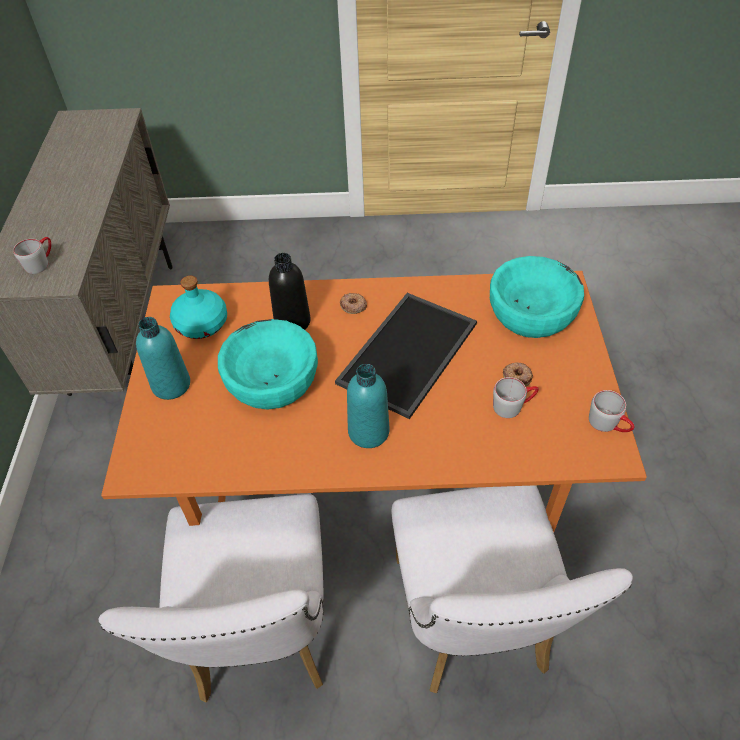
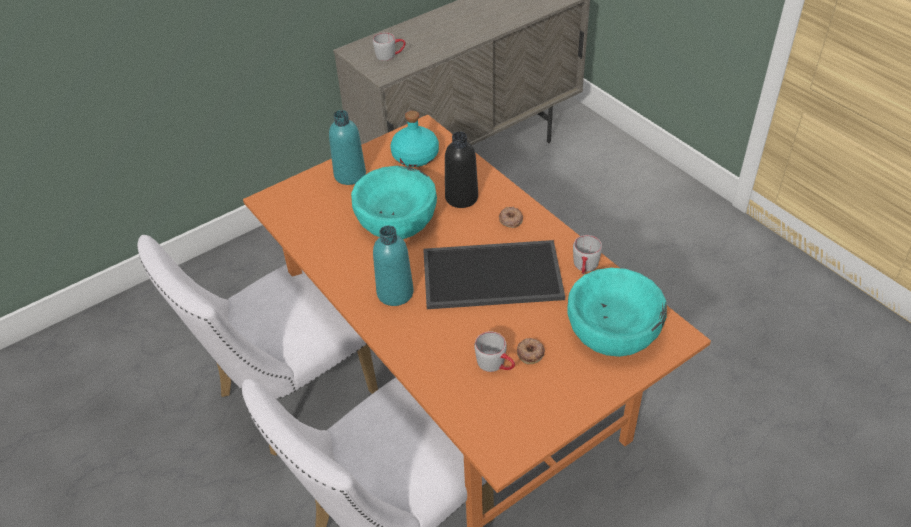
camera: 55 degrees right, 5 degrees down
grey mug [589,390,635,432] -> grey mug moved to [573,235,602,274]

